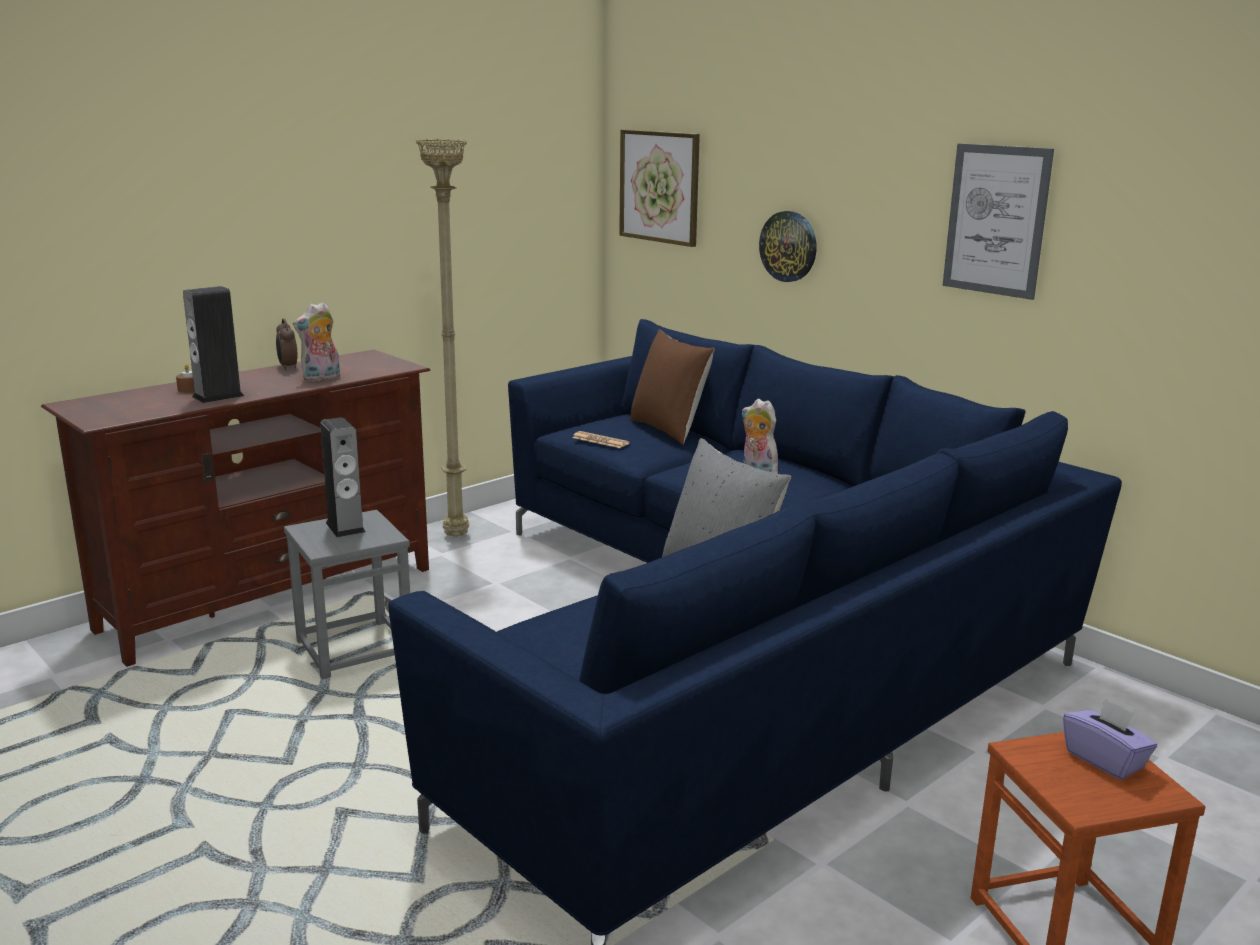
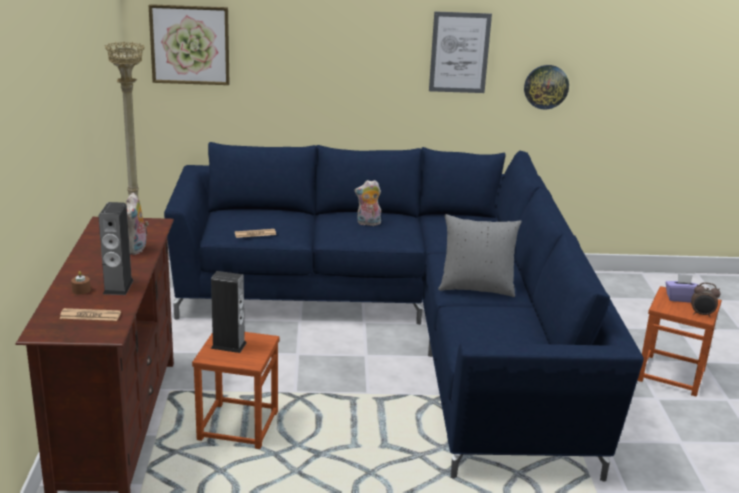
camera: 50 degrees left, 5 degrees up
alarm clock [276,319,298,370] -> alarm clock moved to [691,282,721,317]
grey stool [284,510,410,679] -> brown stool [192,332,280,449]
brown pillow [630,329,715,444] -> none
wall clock [759,211,817,282] -> wall clock moved to [524,65,569,109]
none -> newspaper [60,308,121,321]

